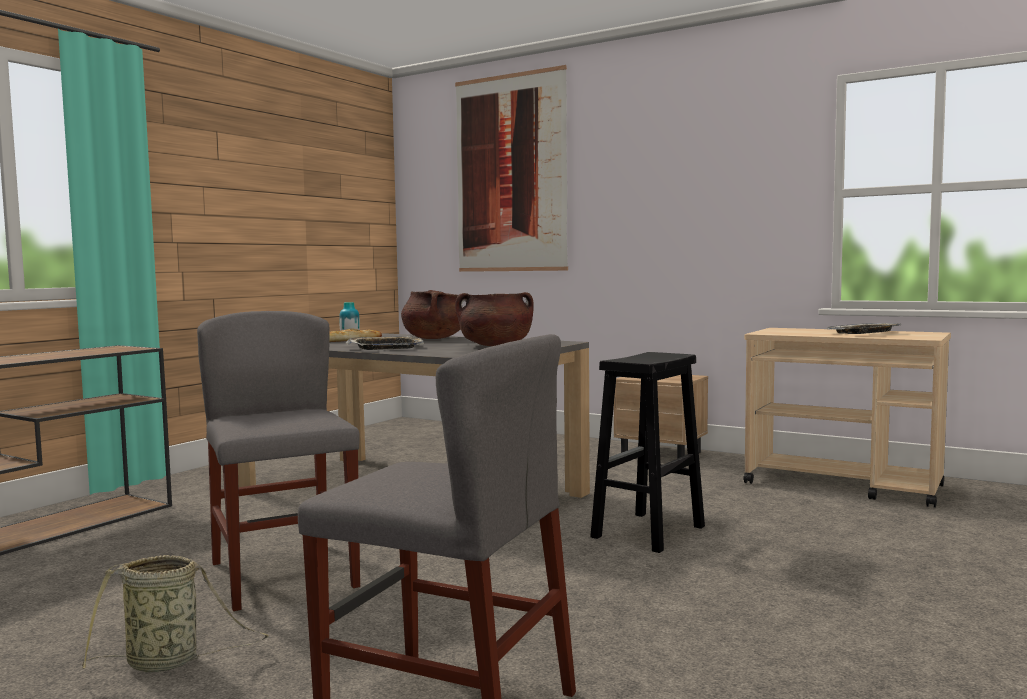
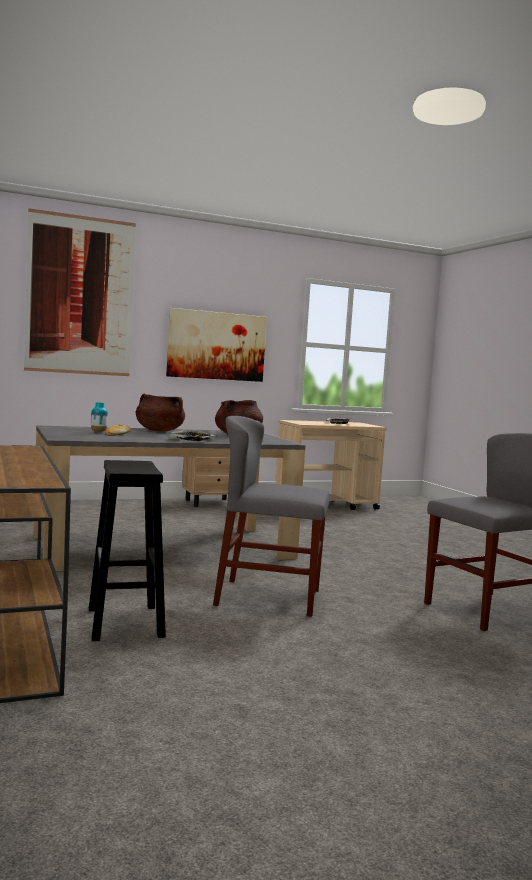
camera: 55 degrees left, 0 degrees up
basket [82,555,269,672] -> none
black stool [590,352,705,553] -> black stool moved to [89,460,166,641]
none -> picture [166,308,267,382]

